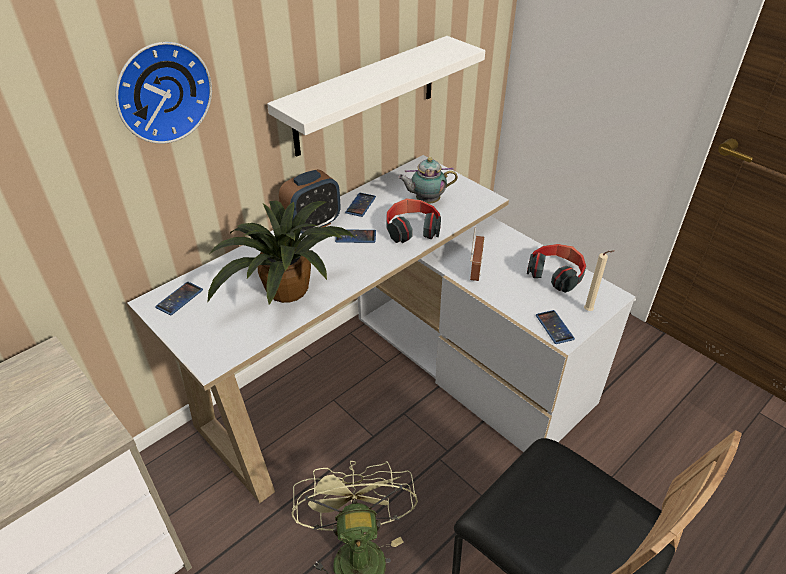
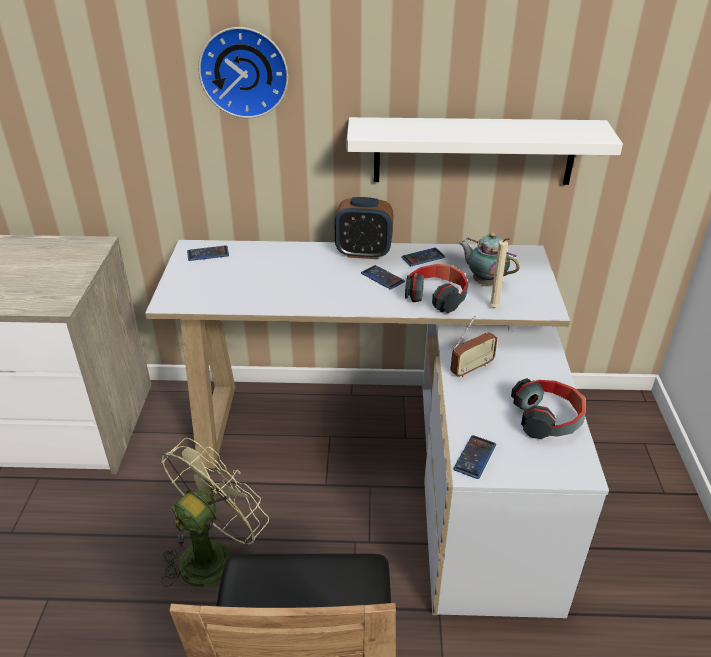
camera: 45 degrees right, 5 degrees down
potted plant [207,201,355,305] -> none
beige candle [584,250,614,311] -> beige candle moved to [489,238,510,308]

